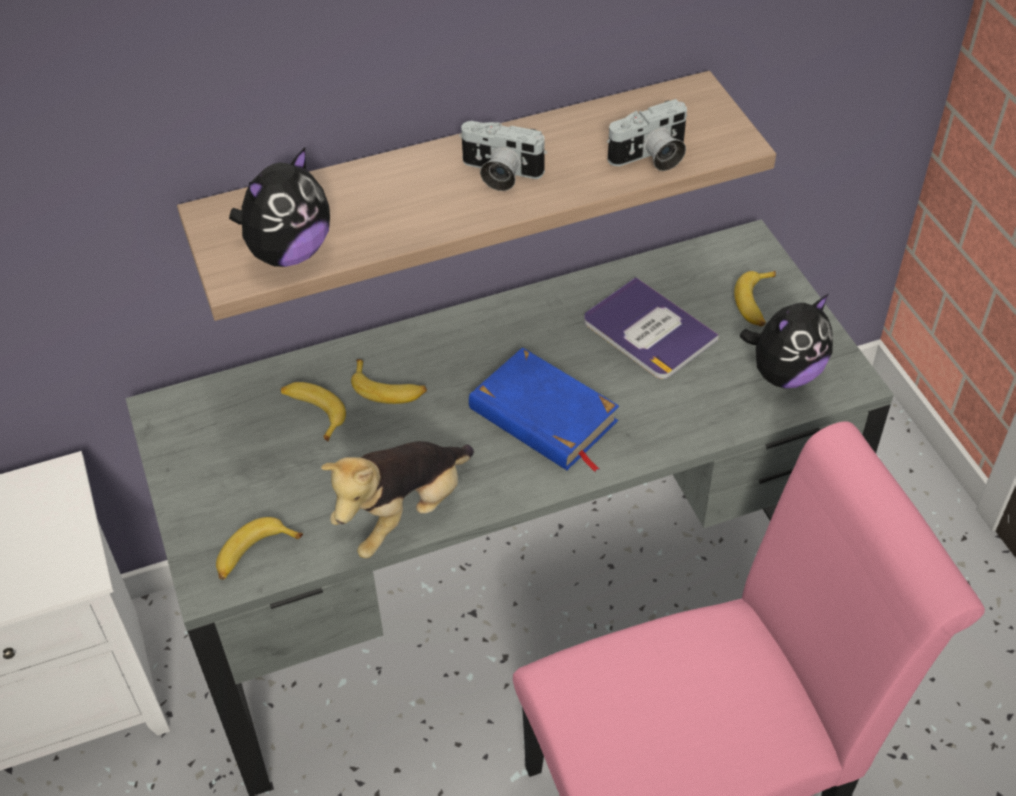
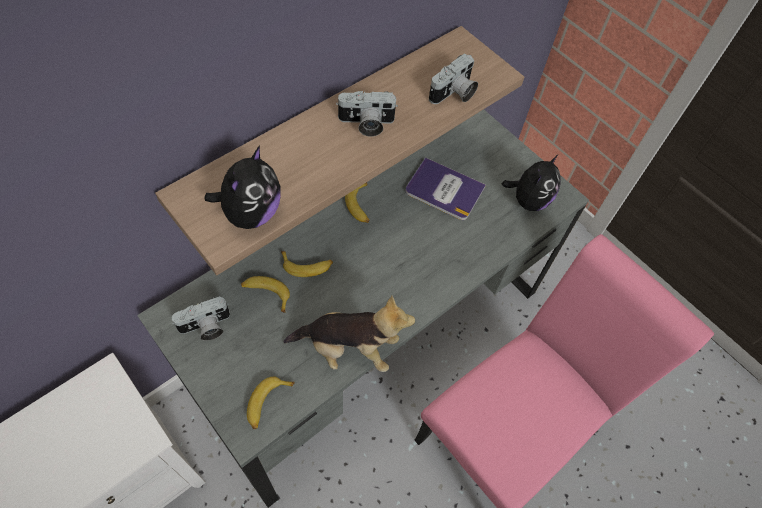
camera: 25 degrees left, 10 degrees up
plush toy [321,441,474,558] -> plush toy turned 105 degrees counterclockwise [283,295,415,372]
blue book [469,347,619,472] -> none
banana [734,271,776,327] -> banana moved to [345,182,370,223]
none -> camera [172,296,230,341]

